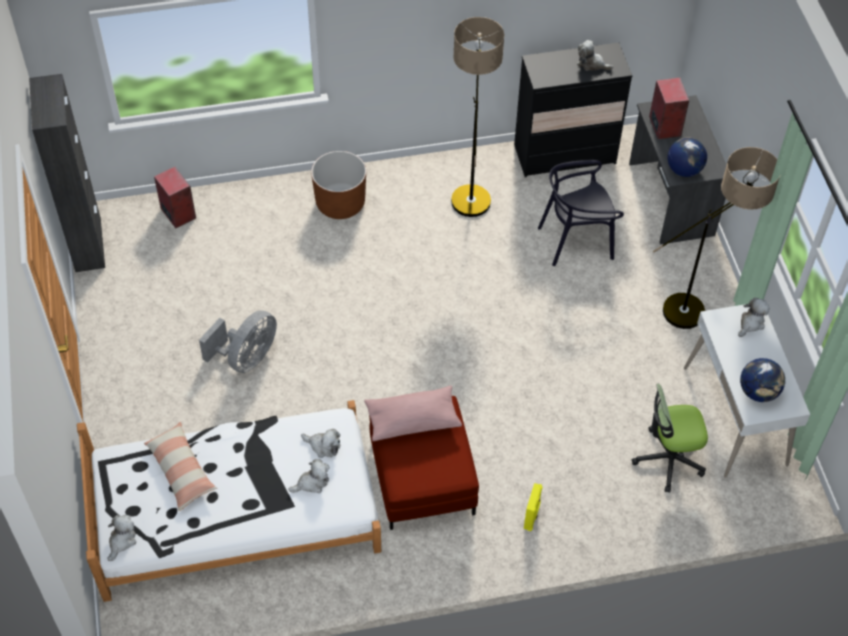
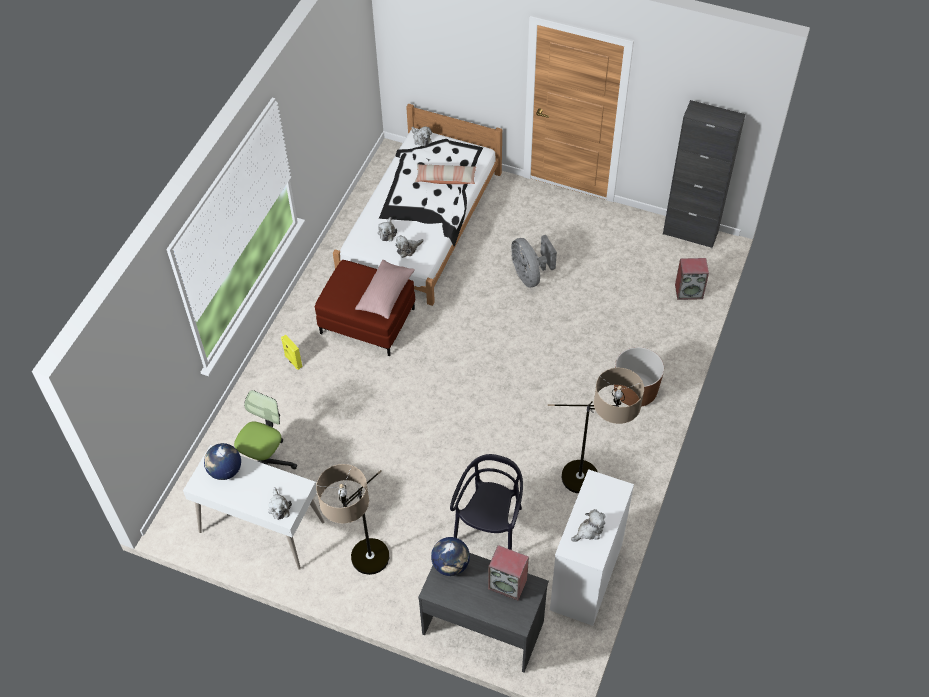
camera: 125 degrees right, 0 degrees up
black dresser [514,43,632,177] -> white dresser [550,469,634,626]

